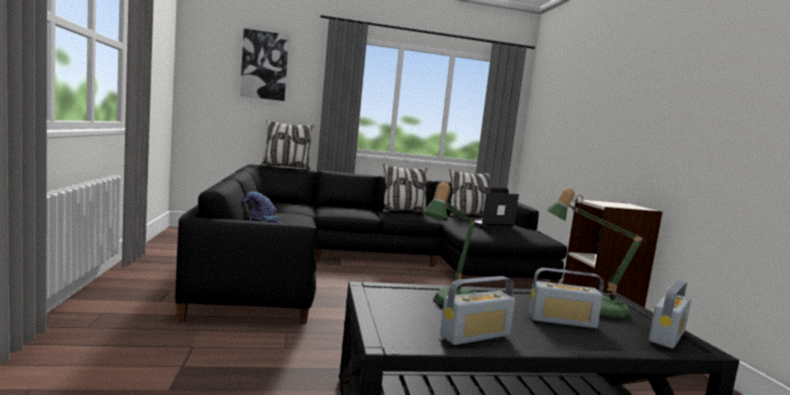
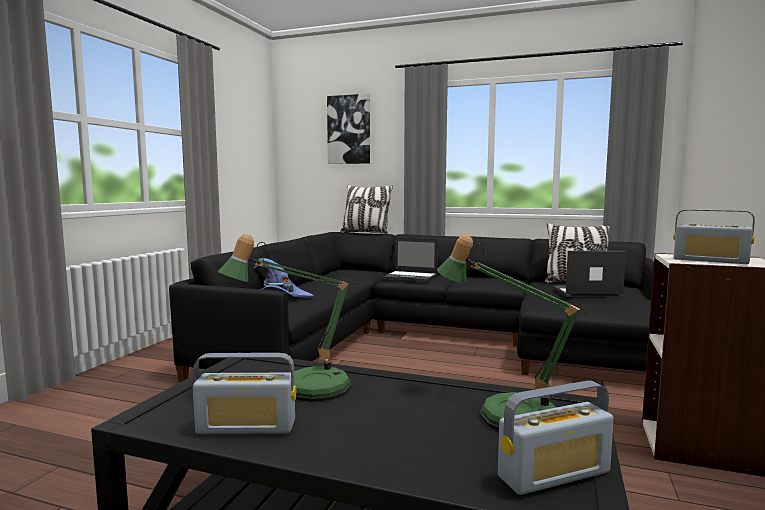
camera: 30 degrees right, 0 degrees up
pillow [382,164,427,213] -> none
radio [529,268,604,328] -> radio moved to [674,209,755,264]
none -> laptop [383,238,438,282]

